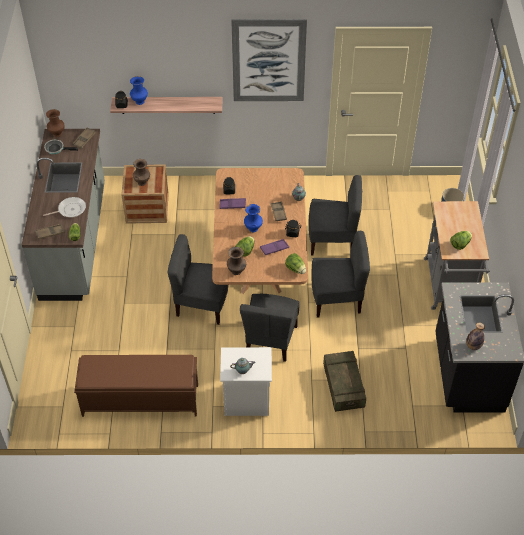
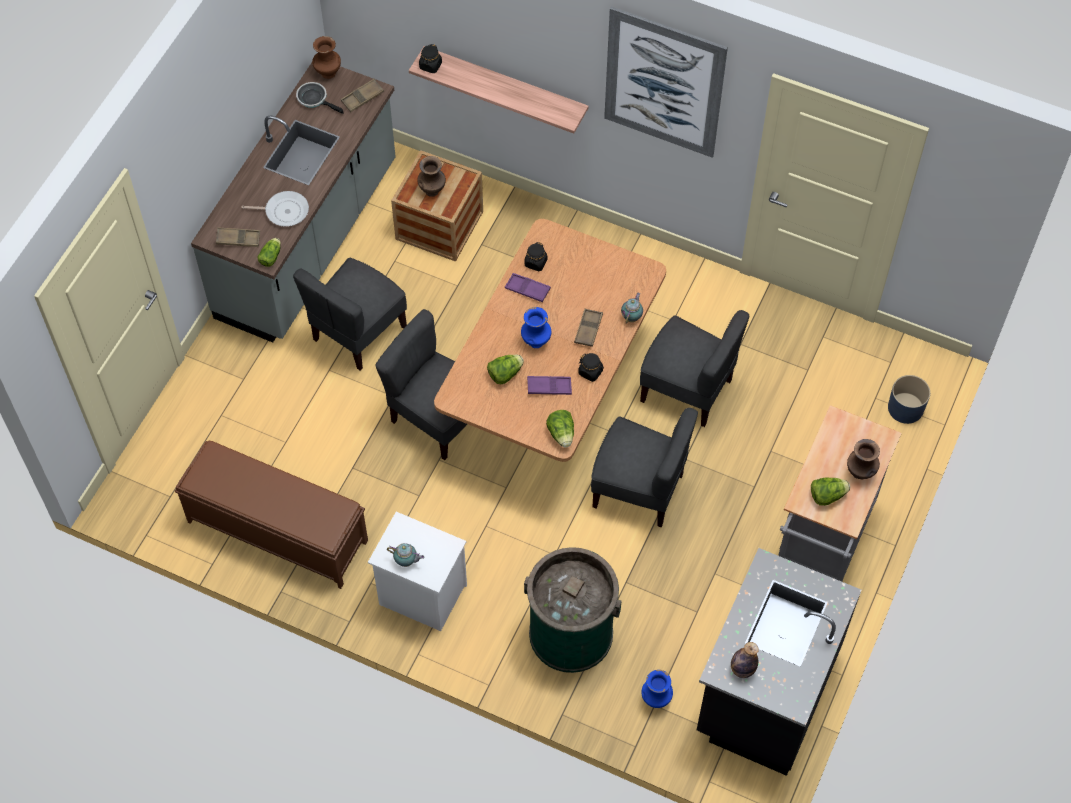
camera: 25 degrees right, 10 degrees up
blue vase [130,76,148,105] -> blue vase moved to [641,670,673,708]
brown vase [227,247,246,275] -> brown vase moved to [847,439,880,480]
grey chair [240,294,300,362] -> grey chair moved to [293,258,407,371]
crate [323,351,366,412] -> green trash can [524,547,622,673]

